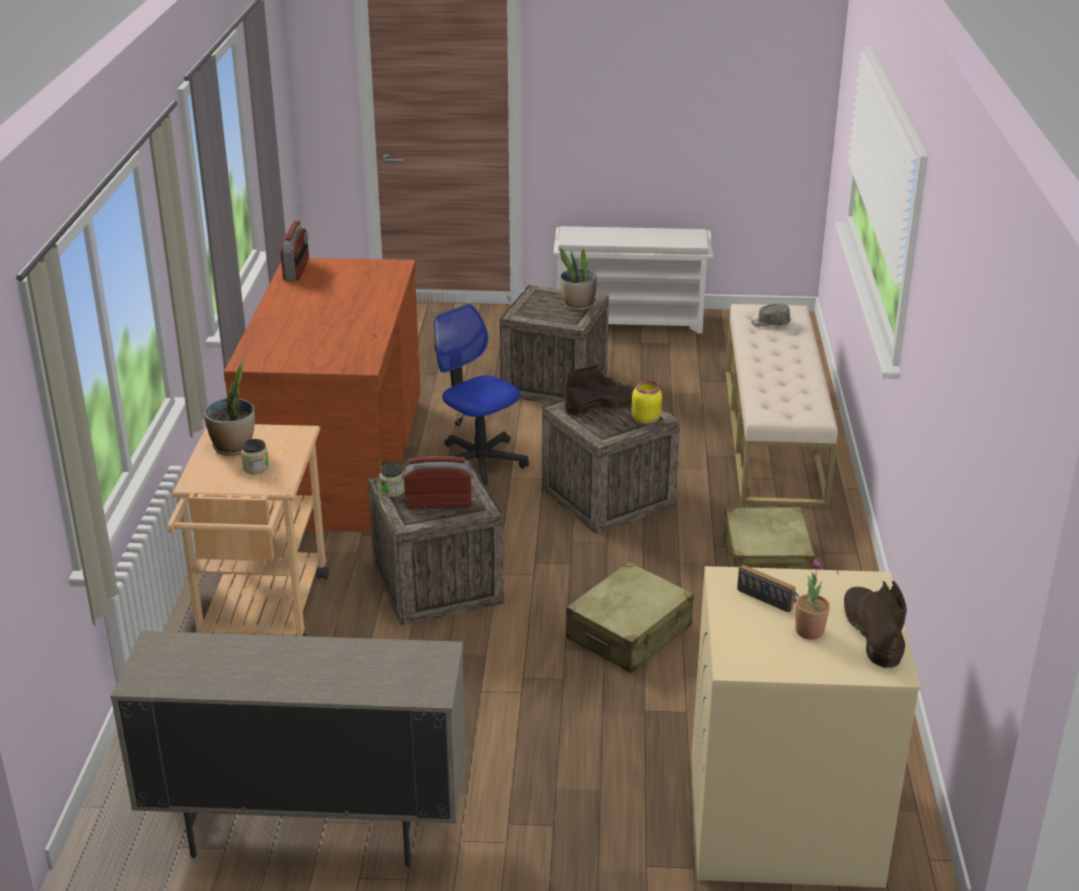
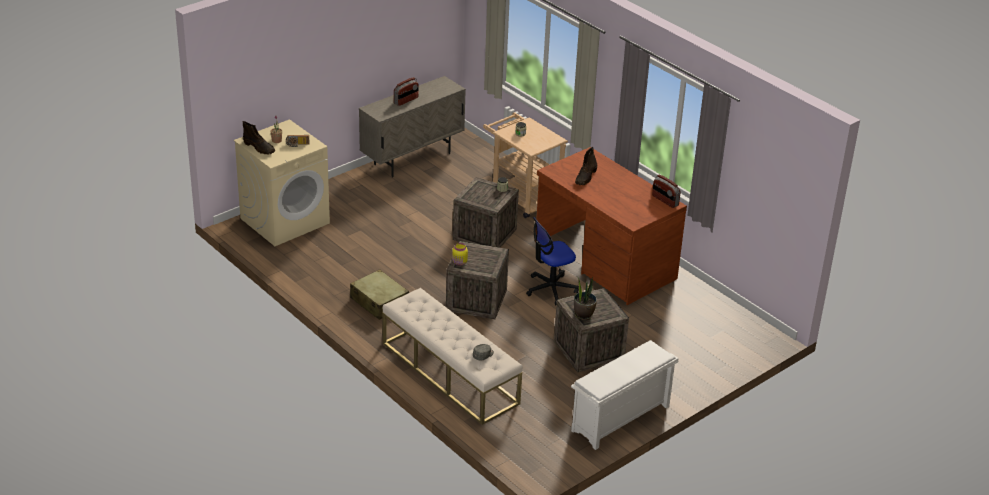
camera: 135 degrees right, 5 degrees up
potted plant [204,361,255,456] -> none
radio [402,456,473,509] -> radio moved to [394,77,419,106]
office chair [434,304,529,485] -> office chair turned 150 degrees clockwise [526,217,579,305]
brown boot [564,363,636,415] -> brown boot moved to [575,147,597,185]
beige suitcase [566,561,694,673] -> none

